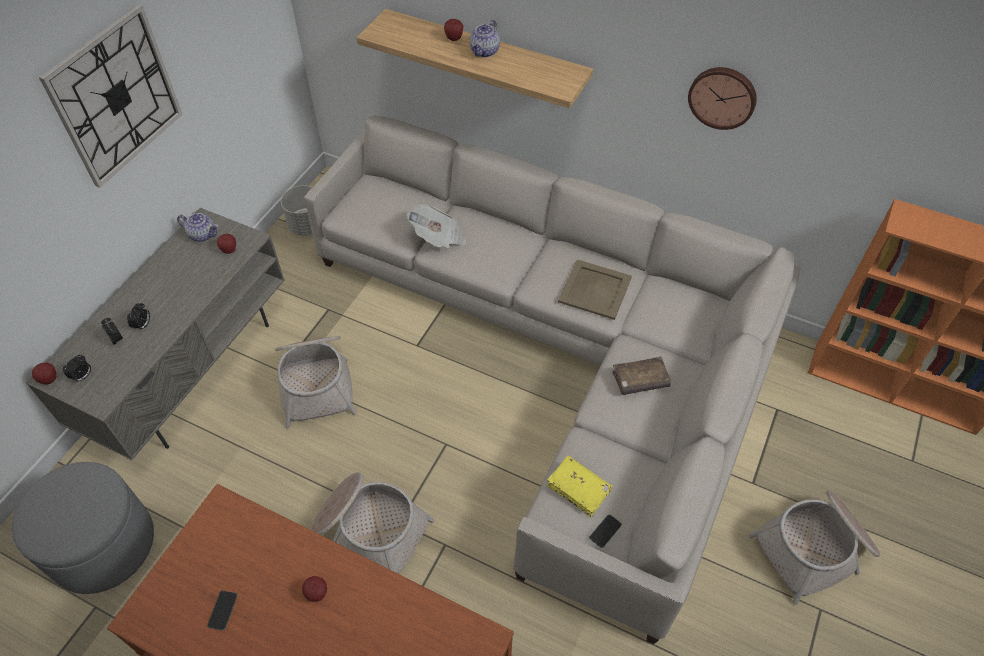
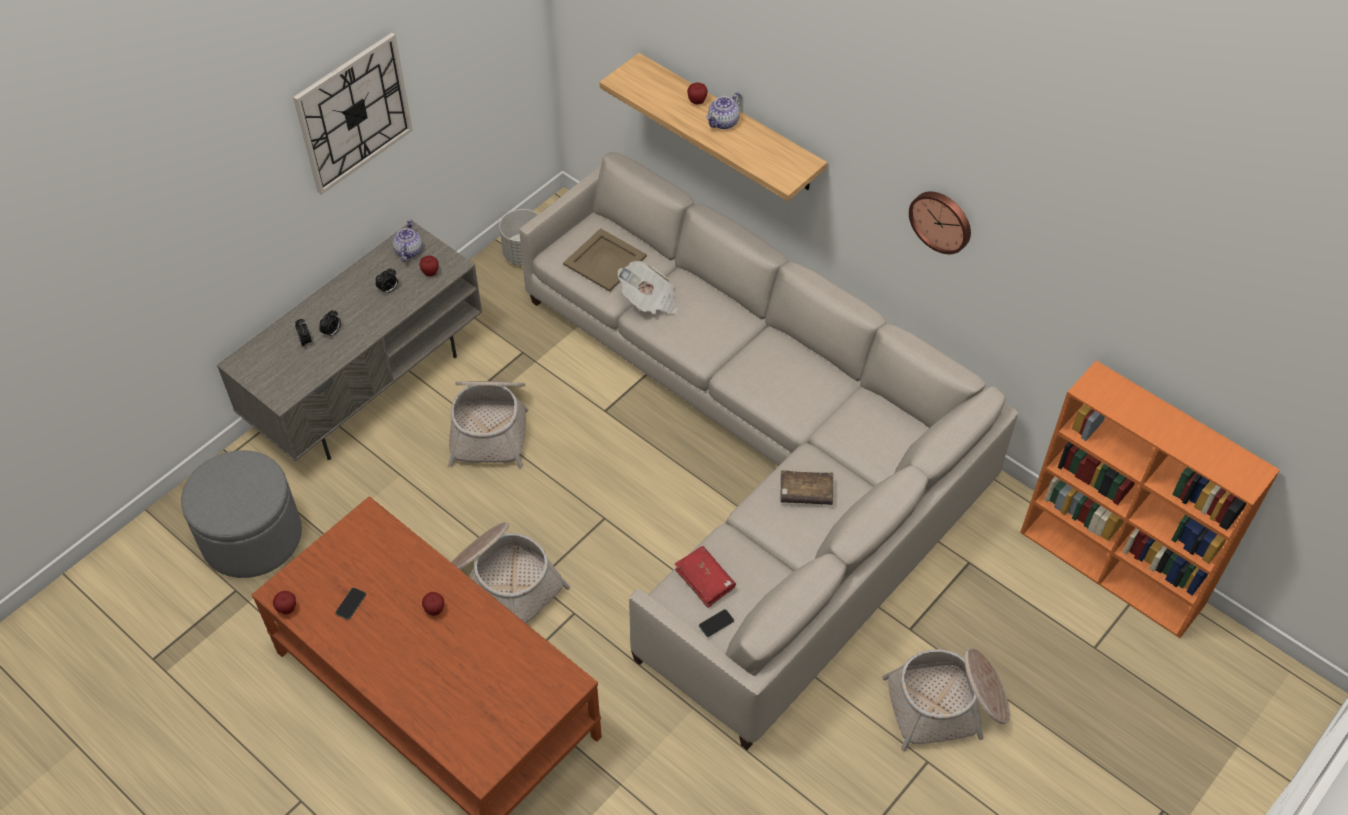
camera: 15 degrees right, 0 degrees up
apple [32,362,56,385] -> apple moved to [273,591,296,614]
alarm clock [63,355,91,383] -> alarm clock moved to [375,268,398,294]
teapot [177,213,218,242] -> teapot turned 120 degrees counterclockwise [392,219,423,262]
yellow book [547,456,612,517] -> red book [675,546,736,608]
beige tray [558,259,632,320] -> beige tray moved to [563,228,647,292]

